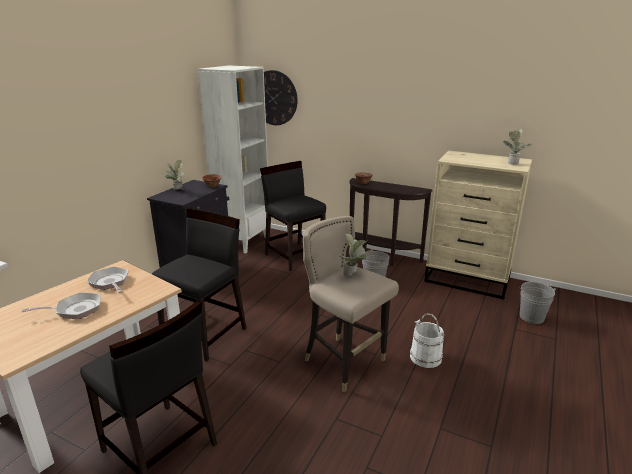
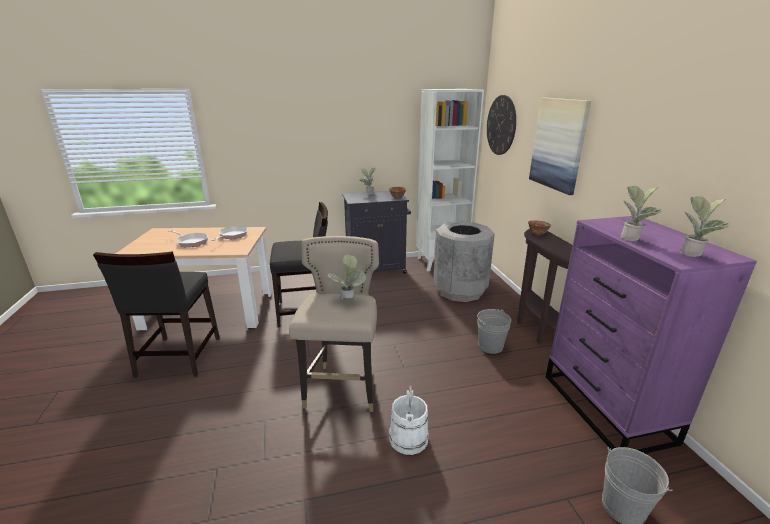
camera: 50 degrees right, 0 degrees up
black chair [260,161,326,272] -> grey trash can [433,221,495,302]
beige dresser [424,151,532,300] -> purple dresser [546,216,757,454]
none -> picture [529,98,591,195]
none -> potted plant [620,186,661,241]

